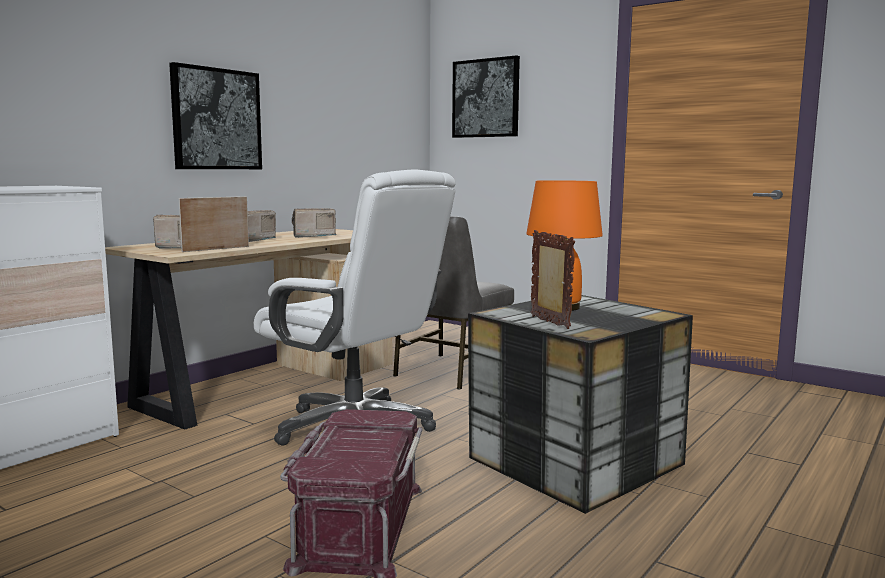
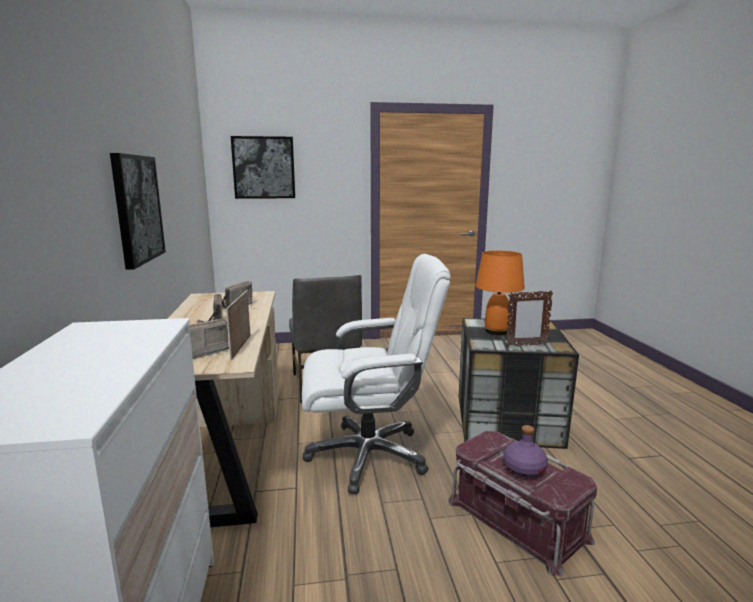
camera: 45 degrees left, 5 degrees up
picture frame [531,230,575,329] -> picture frame turned 150 degrees clockwise [506,290,553,347]
none -> purple bottle [503,425,548,477]

